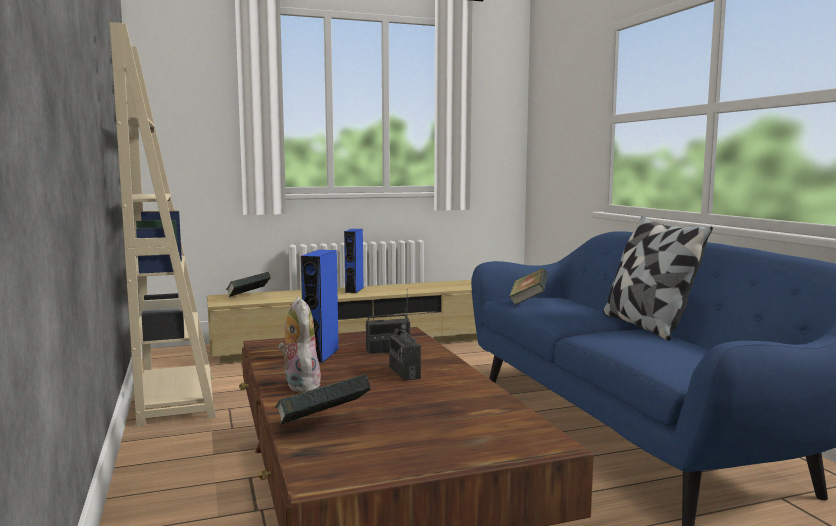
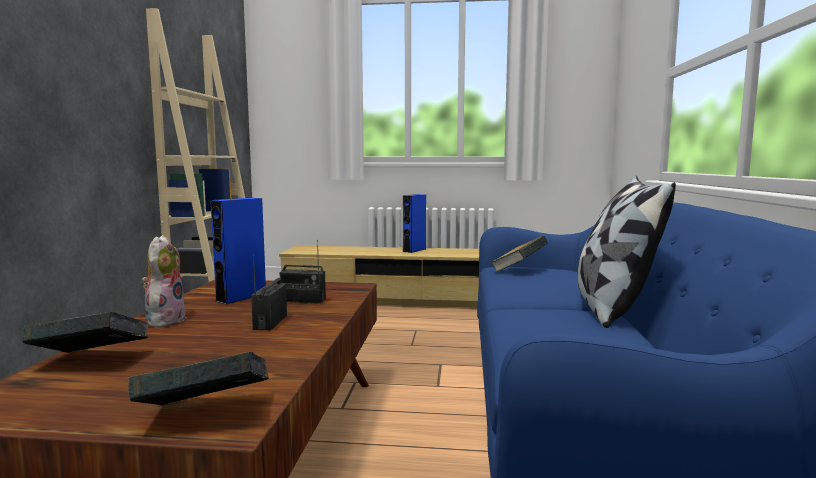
camera: 25 degrees right, 0 degrees up
book [226,272,271,297] -> book moved to [128,352,269,406]

